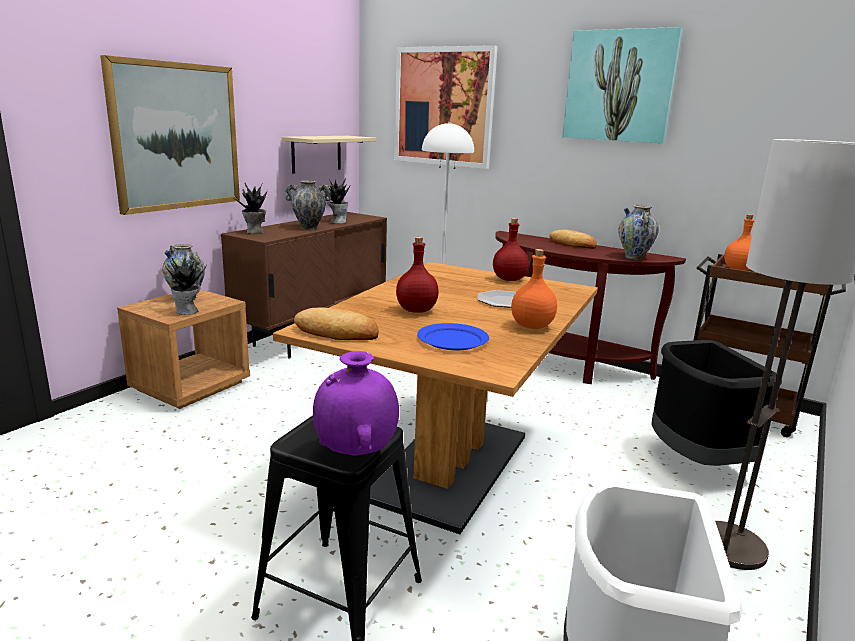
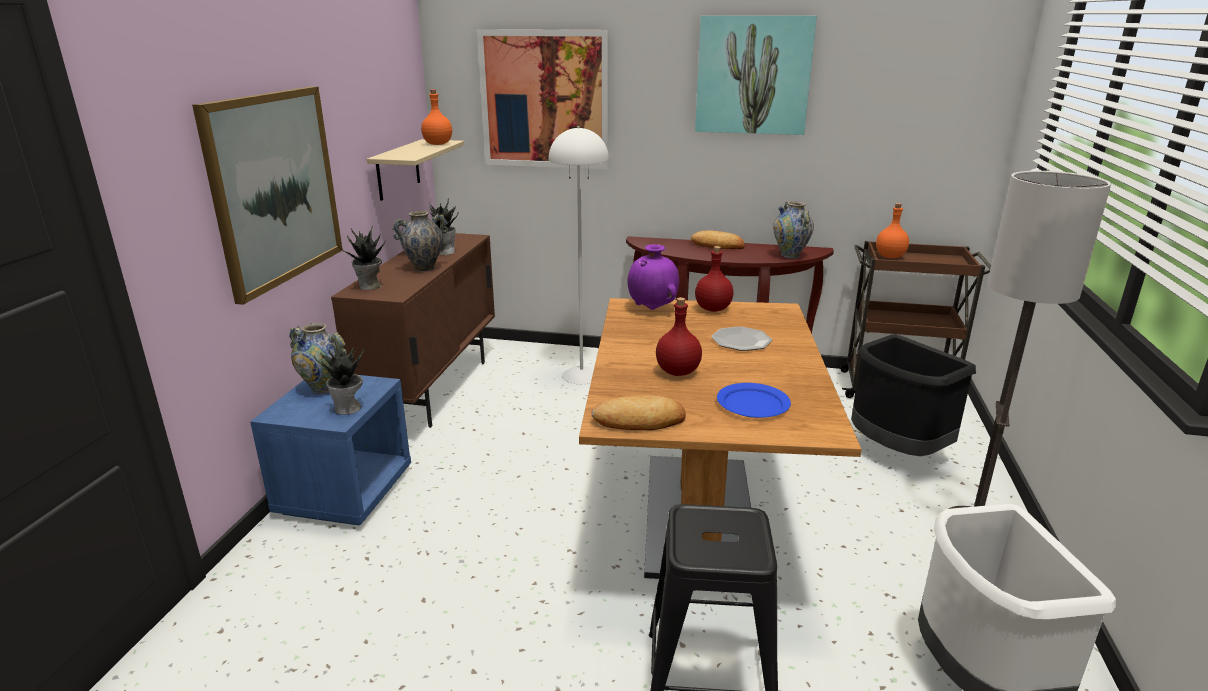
camera: 20 degrees left, 5 degrees up
brown nightstand [117,289,250,409] -> blue nightstand [250,375,411,525]
purple vase [313,351,399,456] -> purple vase moved to [627,244,679,310]
orange bottle [511,249,557,329] -> orange bottle moved to [421,89,452,145]

